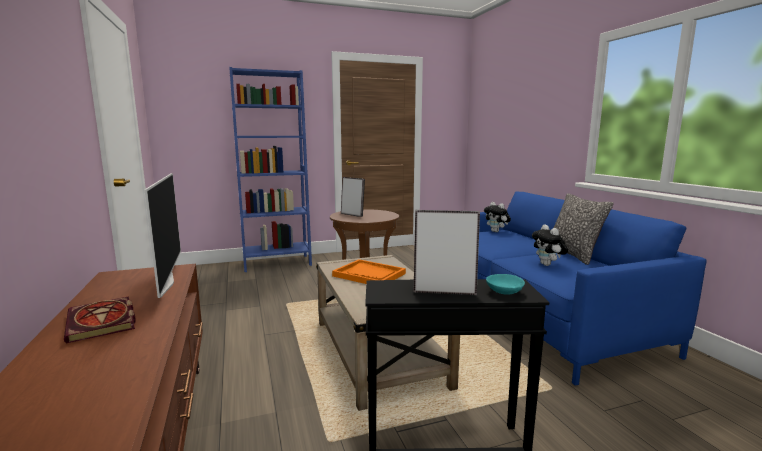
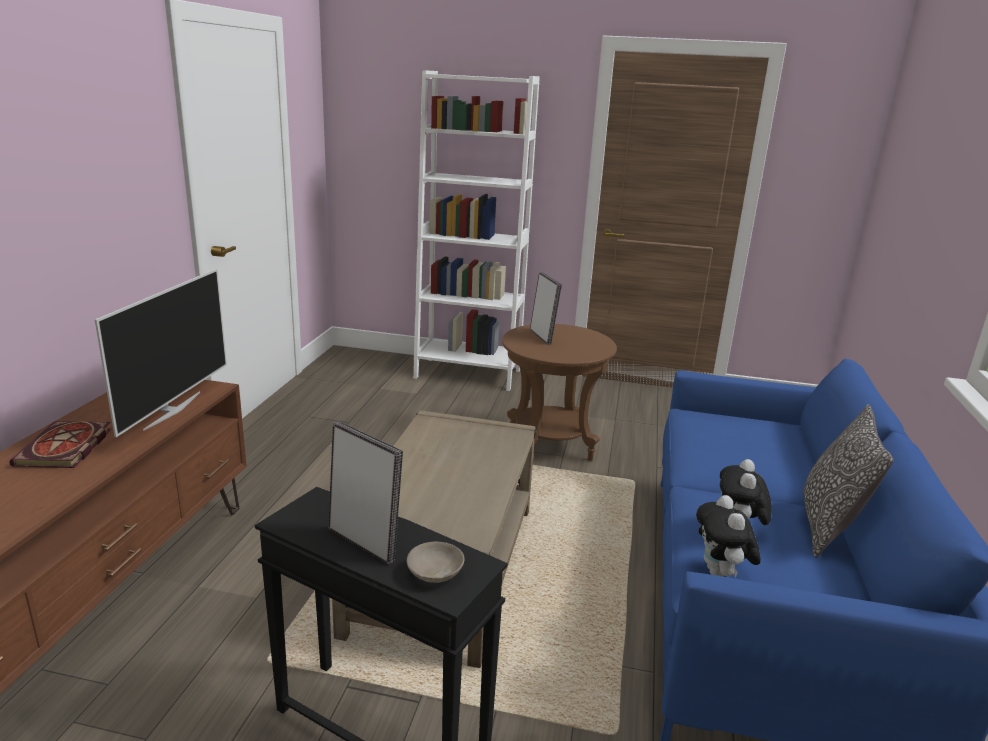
camera: 30 degrees right, 10 degrees up
blue bookcase [229,67,312,272] -> white bookcase [413,70,540,391]
orange tray [332,259,406,284] -> none
plush toy [484,202,511,232] -> plush toy moved to [696,495,761,577]
turquoise bowl [486,274,525,295] -> beige bowl [407,542,464,583]

